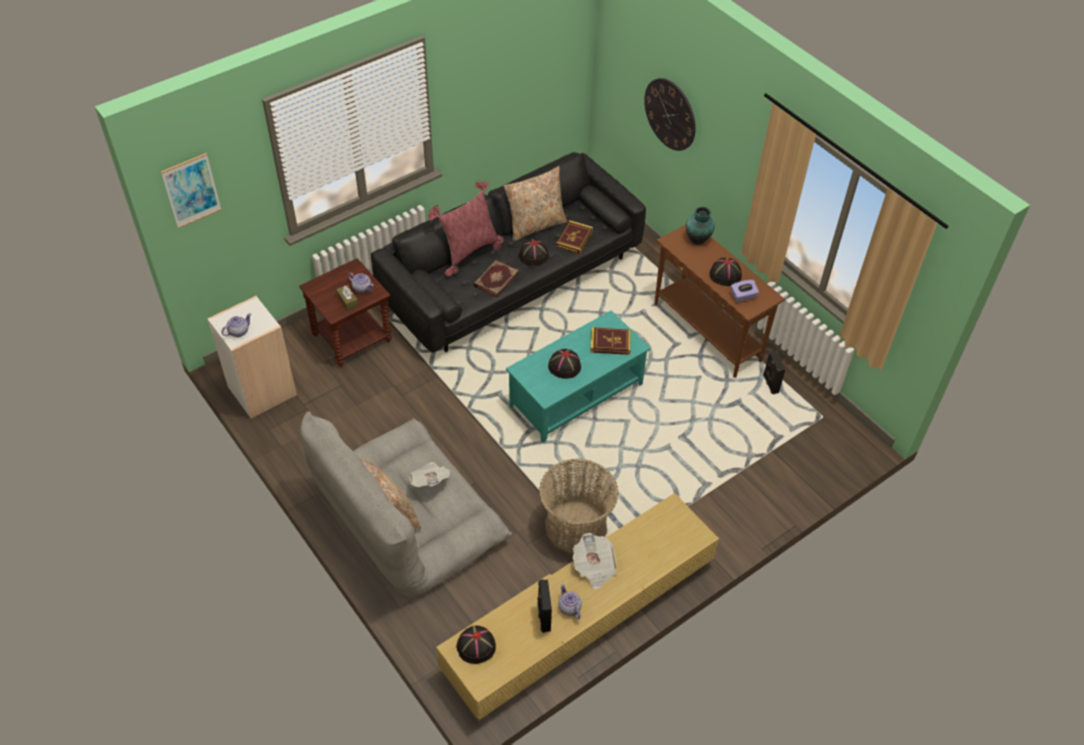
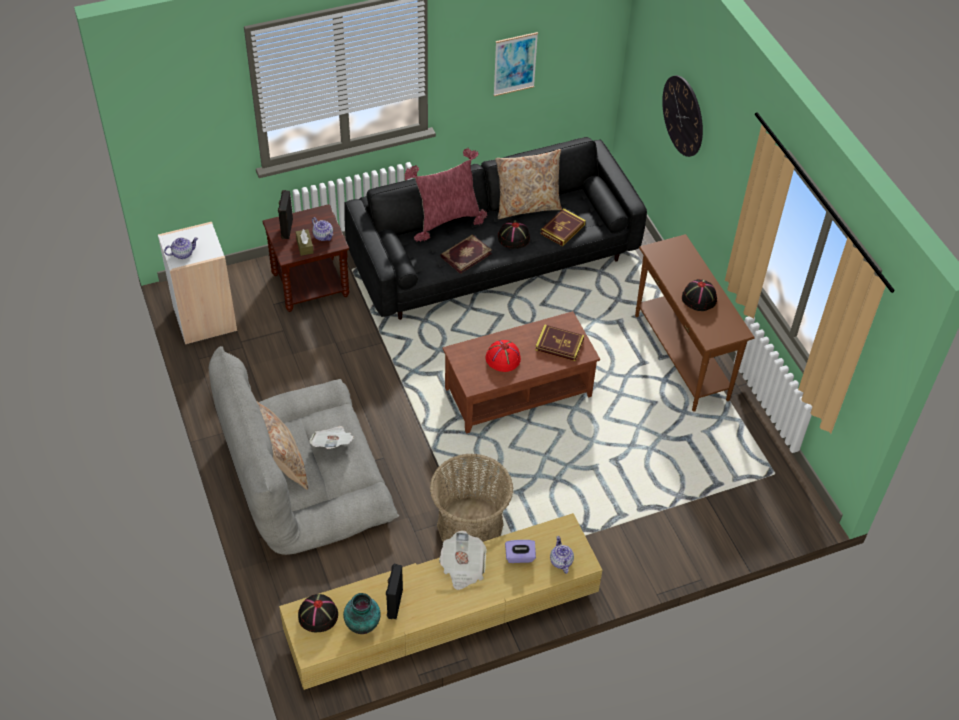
camera: 15 degrees right, 0 degrees up
picture [161,153,221,228] -> picture moved to [493,32,538,96]
turquoise coffee table [506,311,651,443] -> brown coffee table [443,311,600,434]
black hat [548,349,581,379] -> red hat [485,340,521,372]
teapot [558,584,582,620] -> teapot moved to [550,536,574,574]
vase [686,206,715,245] -> vase moved to [343,593,381,634]
purple tissue box [731,280,759,302] -> purple tissue box moved to [505,540,536,563]
black speaker [763,350,785,394] -> black speaker moved to [278,190,293,239]

